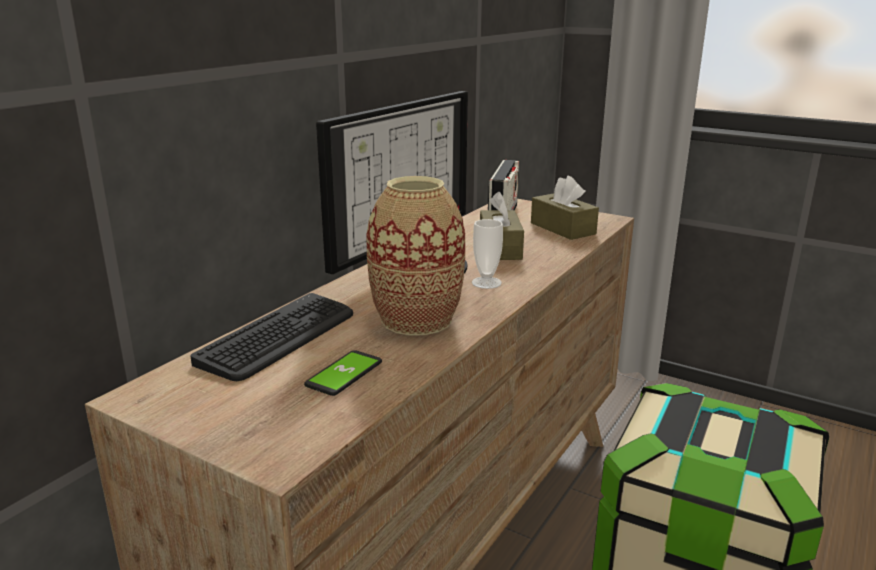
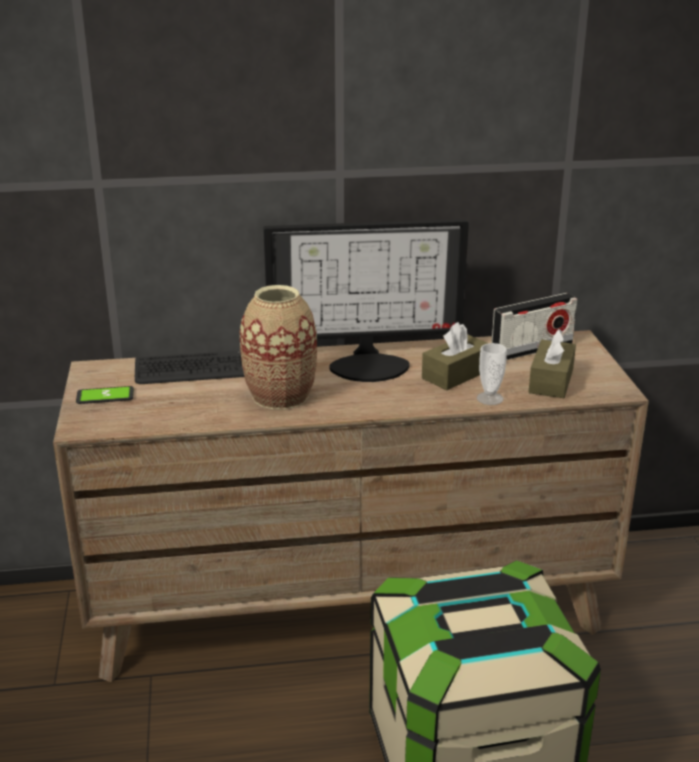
camera: 50 degrees right, 5 degrees up
phone [304,350,382,396] -> phone moved to [76,386,134,404]
cup [472,219,503,289] -> cup moved to [477,343,507,405]

